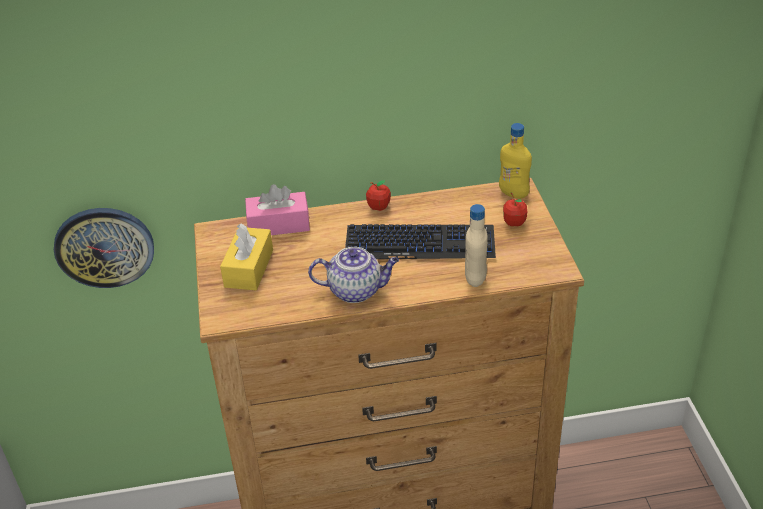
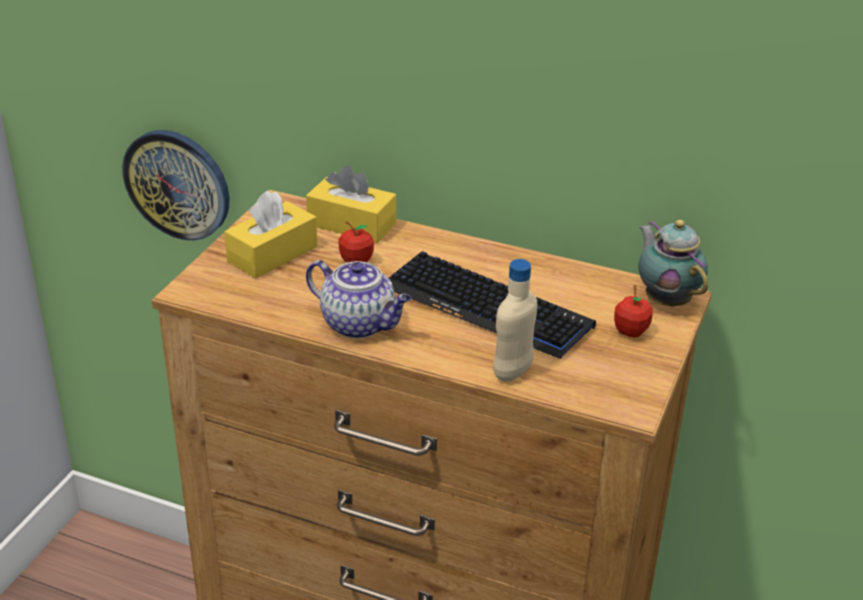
camera: 30 degrees right, 5 degrees down
pink tissue box [245,184,310,235] -> yellow tissue box [306,165,396,243]
apple [366,180,391,211] -> apple moved to [338,221,374,263]
yellow bottle [499,123,532,199] -> teapot [638,220,708,307]

